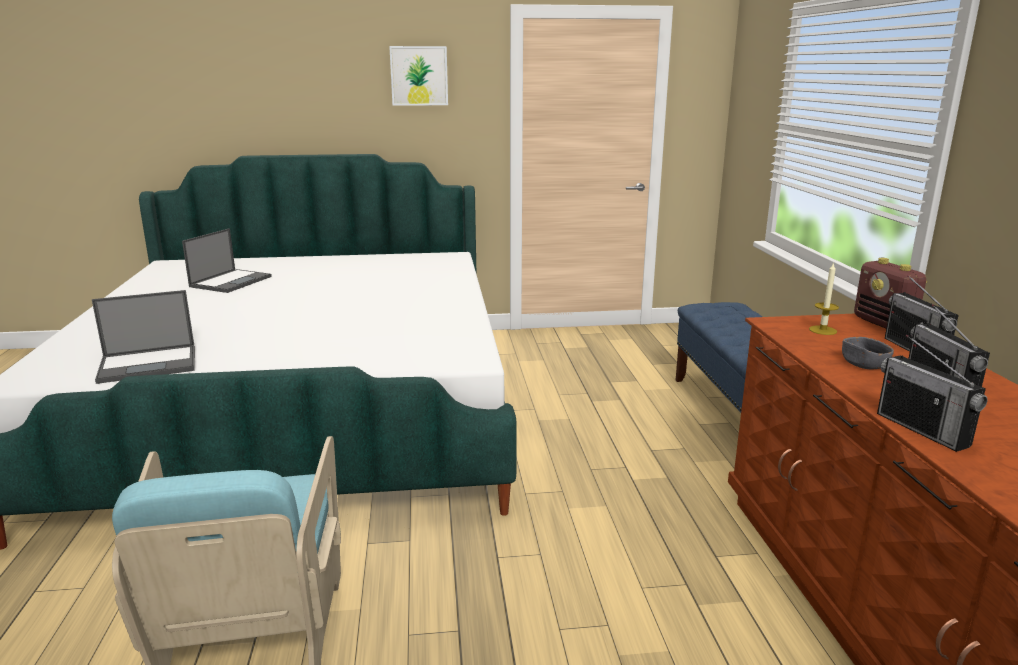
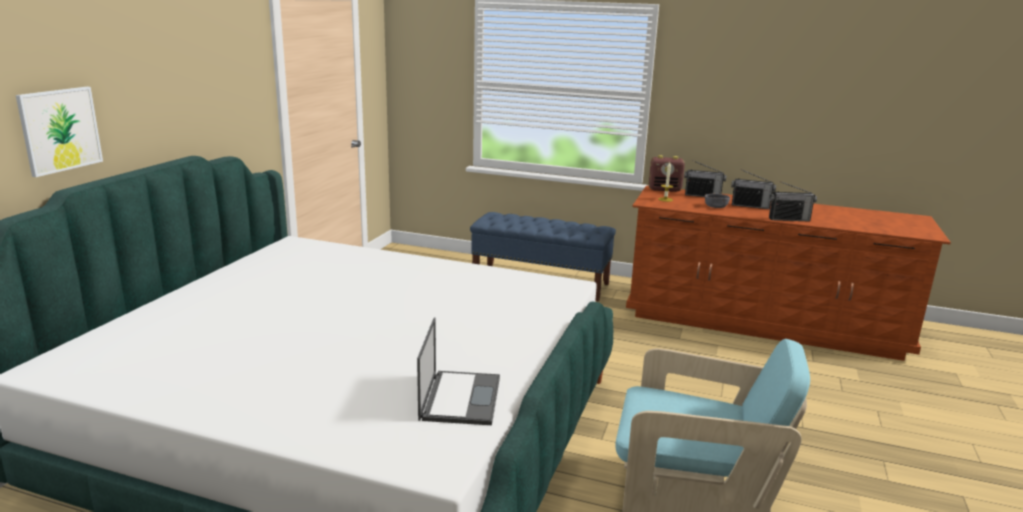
camera: 65 degrees left, 0 degrees up
laptop [182,228,272,293] -> none
picture [389,46,448,106] -> picture moved to [16,87,103,177]

